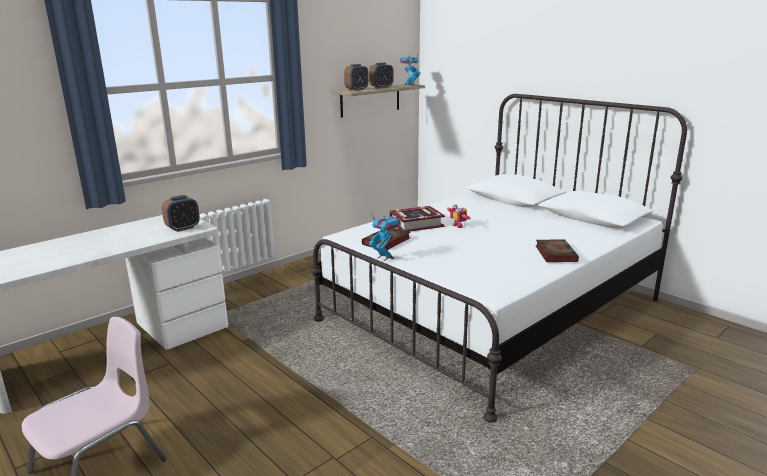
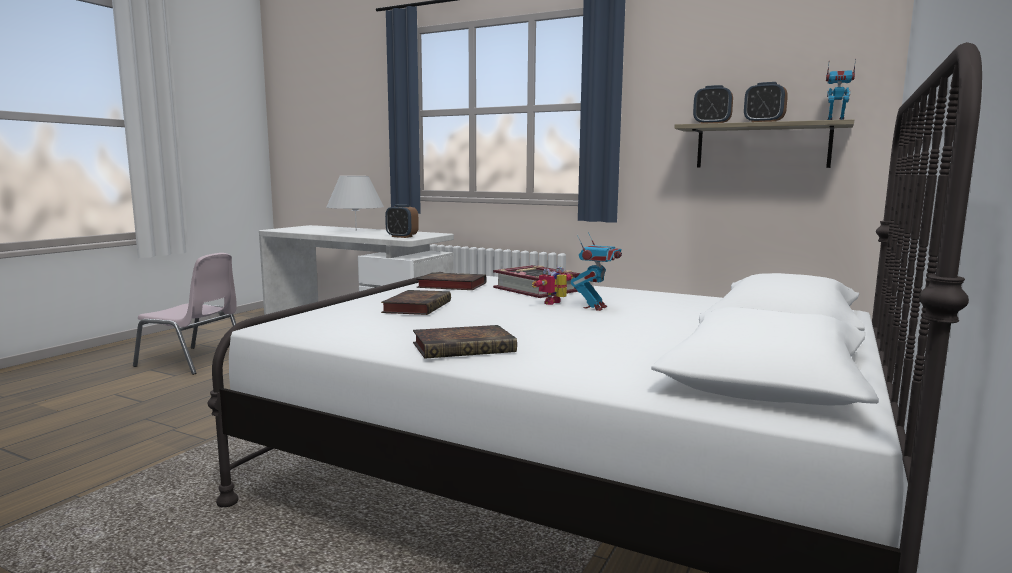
camera: 70 degrees right, 10 degrees down
toy robot [369,211,401,261] -> toy robot moved to [571,232,622,311]
none -> white table lamp [326,176,384,231]
none -> book [381,290,451,315]

